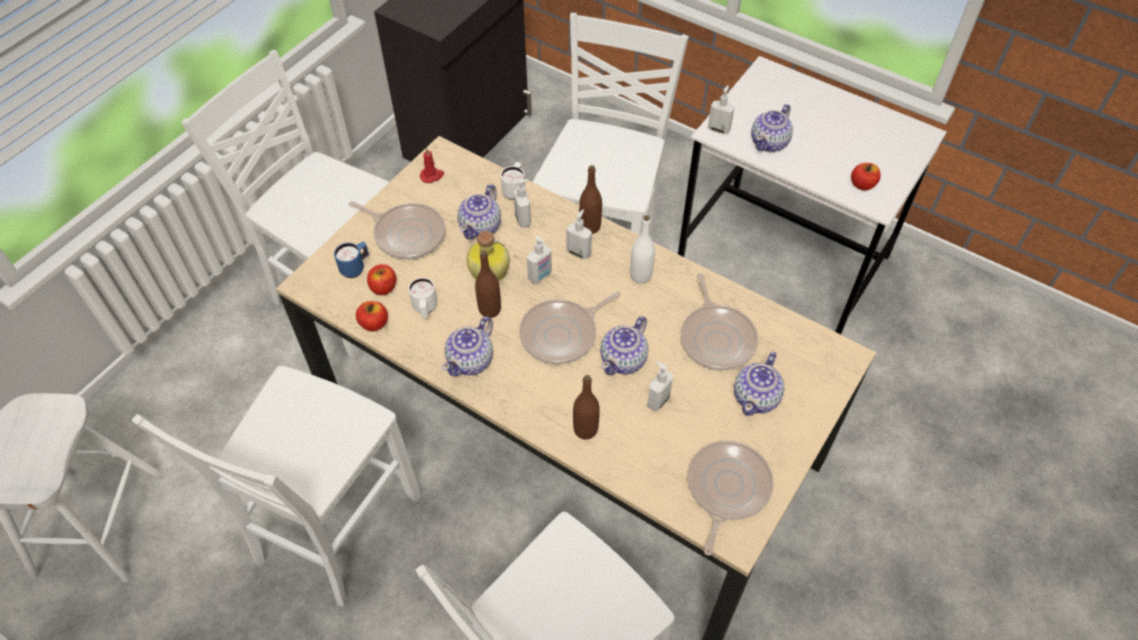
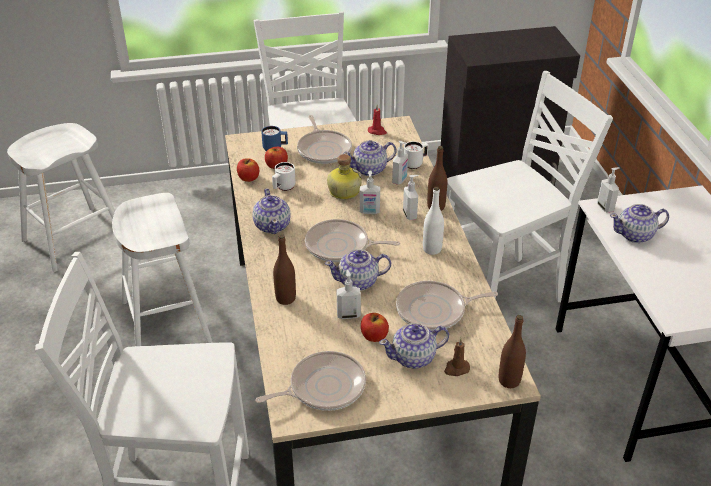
camera: 45 degrees right, 15 degrees down
white chair [132,366,421,607] -> white stool [112,193,213,346]
teapot [442,317,493,376] -> teapot turned 90 degrees counterclockwise [253,189,290,234]
brown bottle [475,250,501,318] -> brown bottle moved to [499,315,526,388]
frying pan [681,273,758,370] -> frying pan turned 45 degrees clockwise [396,281,498,331]
apple [851,163,881,191] -> apple moved to [361,313,389,342]
none -> brown candle [444,338,470,376]

